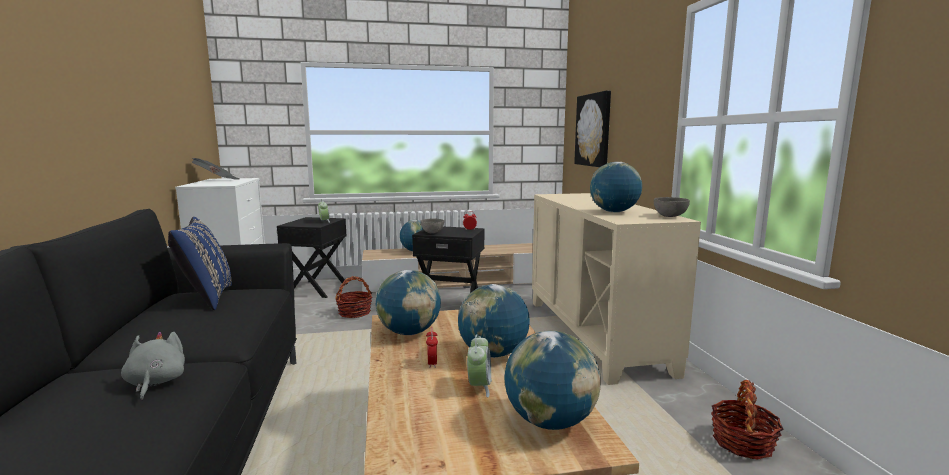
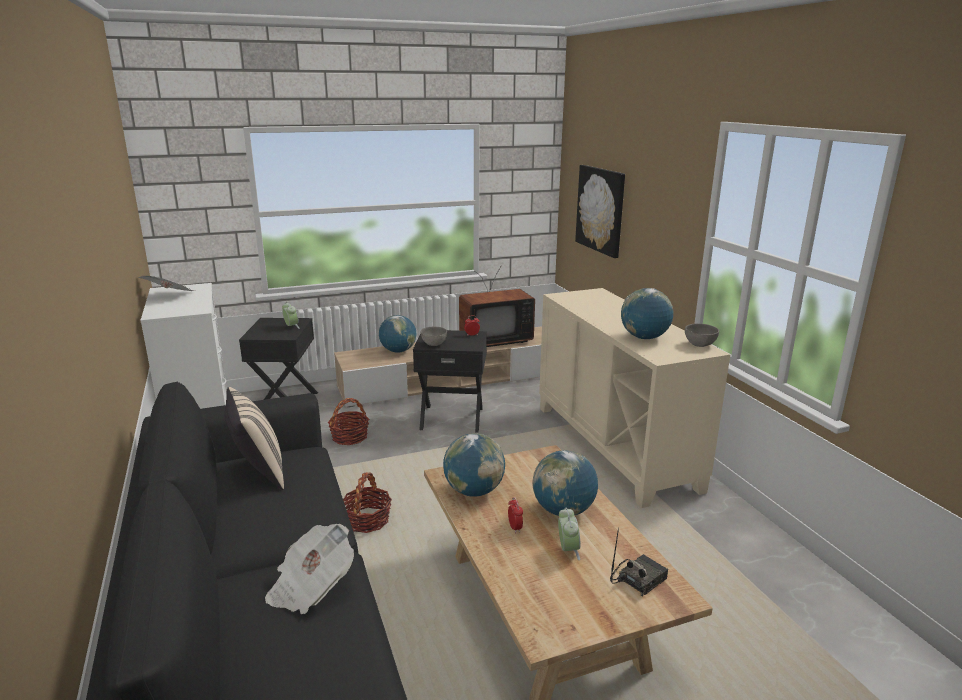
camera: 10 degrees left, 10 degrees up
grey plush toy [121,332,185,400] -> newspaper [265,524,354,614]
blue pillow [168,217,232,310] -> beige pillow [225,387,284,490]
globe [504,330,601,430] -> radio [610,528,668,597]
basket [711,380,783,460] -> basket moved to [343,472,392,533]
none -> television [459,265,535,347]

